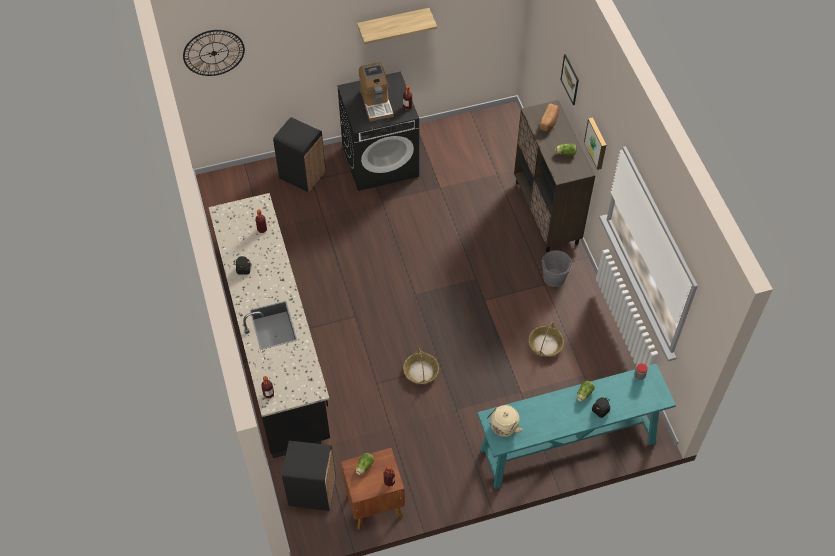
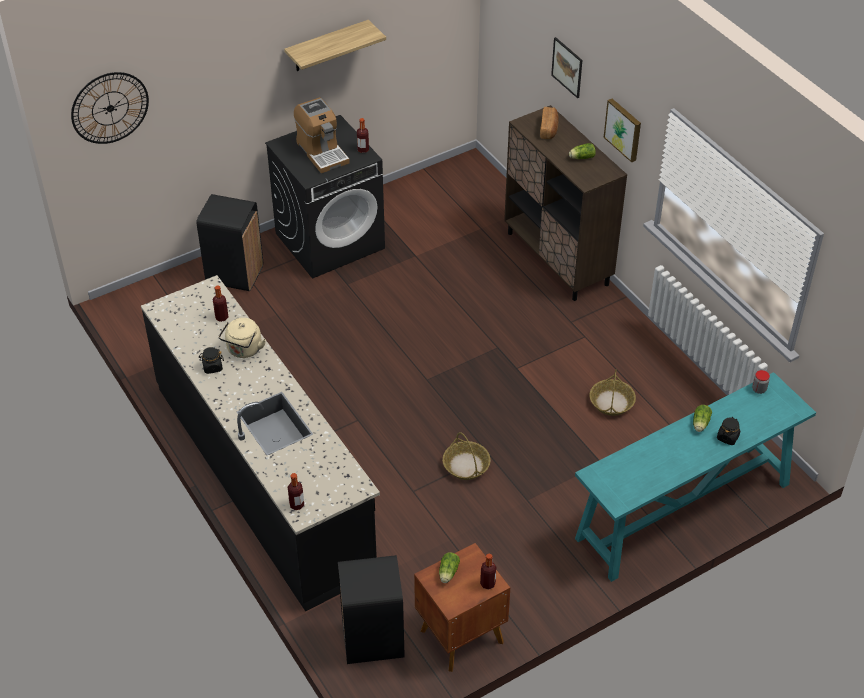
camera: 15 degrees left, 10 degrees down
beige kettle [486,405,522,437] -> beige kettle moved to [219,318,266,358]
grey bucket [542,250,573,287] -> none

